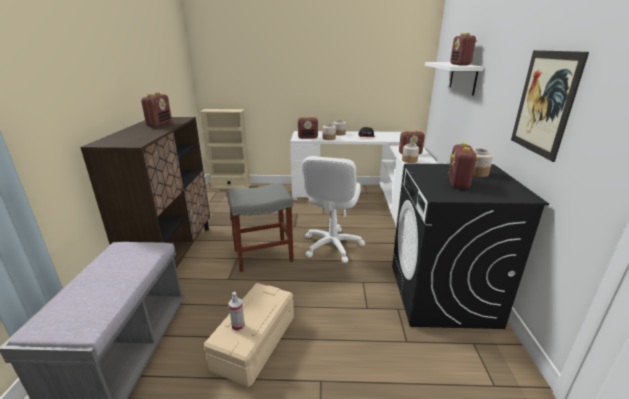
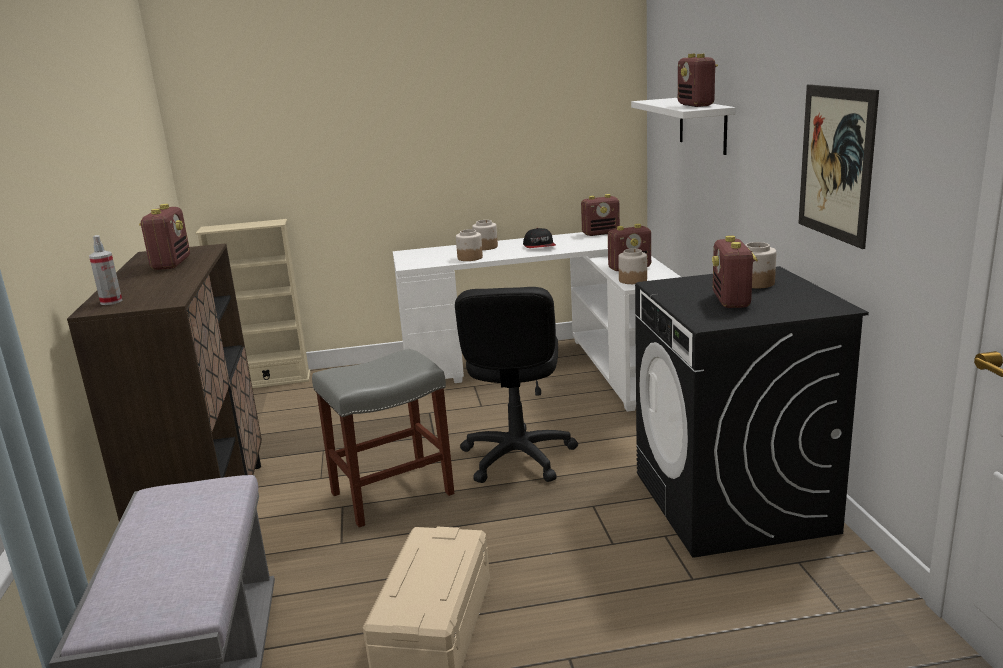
camera: 10 degrees left, 5 degrees down
spray bottle [229,292,245,331] -> spray bottle moved to [89,235,123,305]
radio [298,116,318,139] -> radio moved to [581,194,620,236]
white office chair [302,156,365,263] -> black office chair [455,287,578,483]

